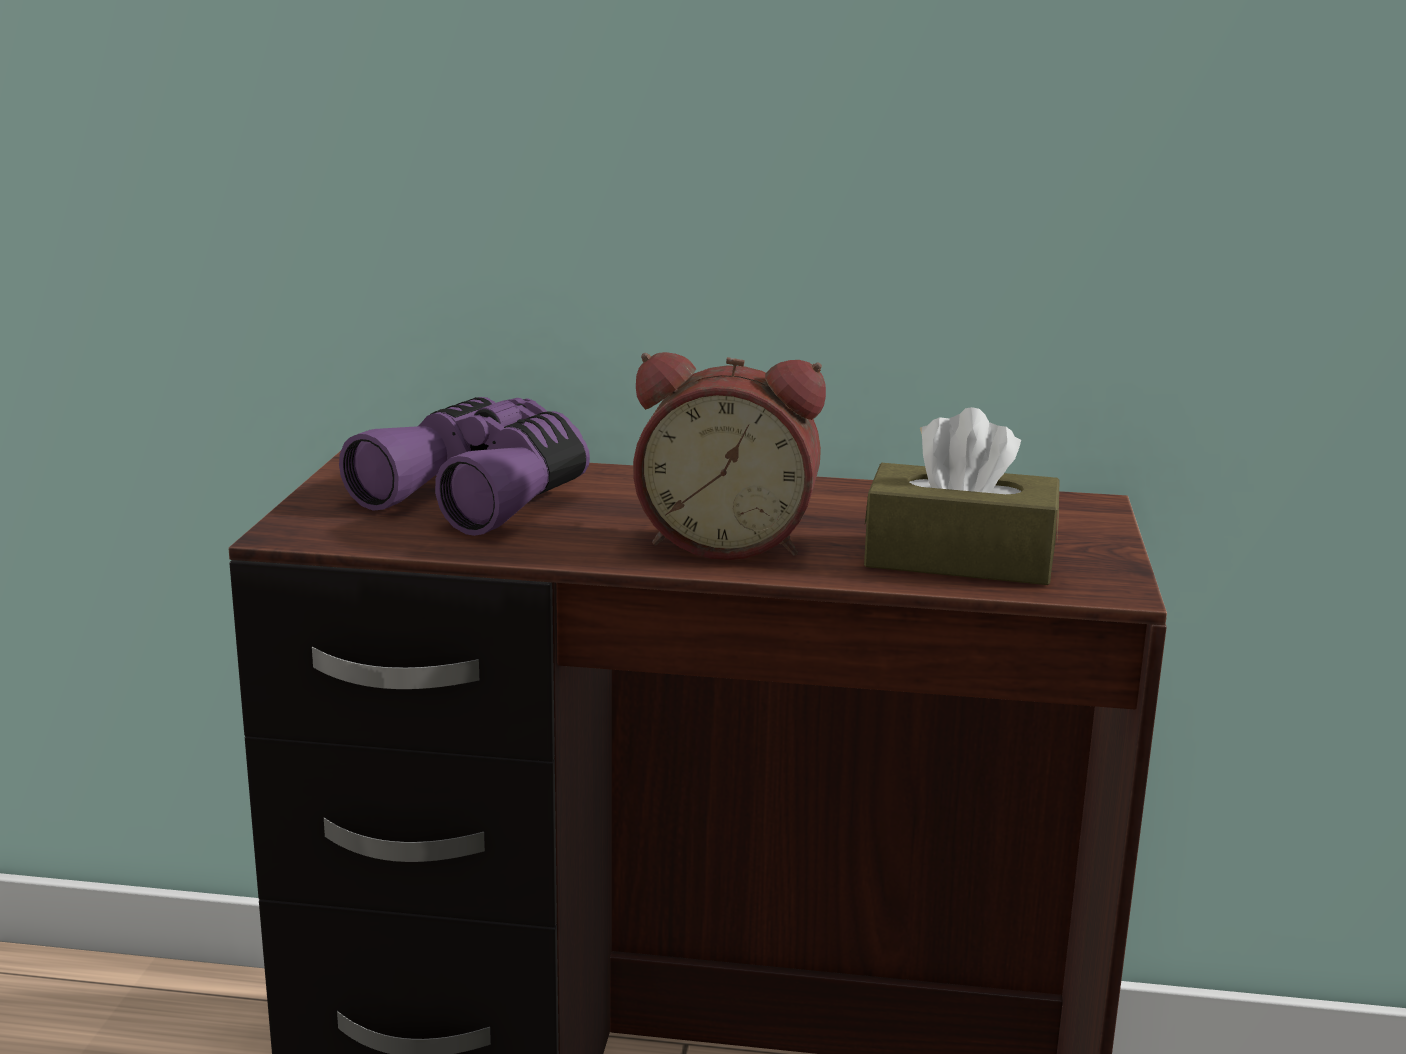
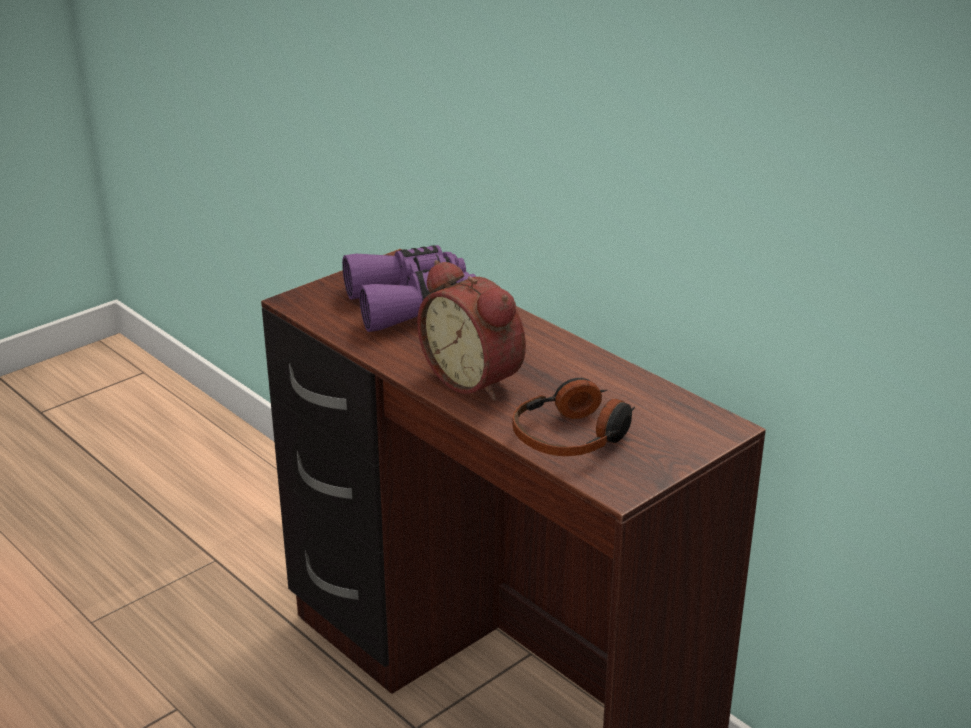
camera: 40 degrees right, 10 degrees up
brown tissue box [864,407,1060,585] -> headphones [513,378,635,456]

